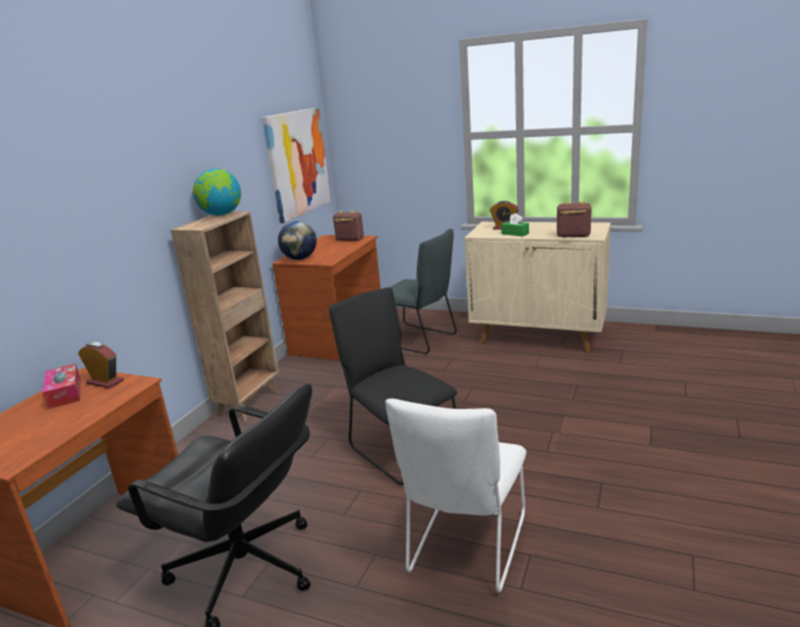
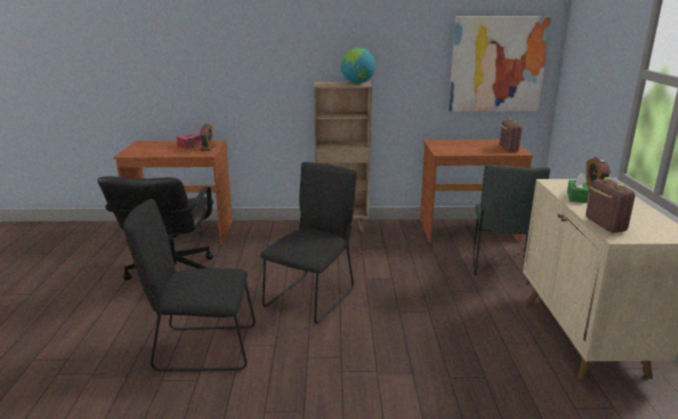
camera: 65 degrees right, 0 degrees up
globe [278,221,317,260] -> none
white chair [385,399,526,593] -> black chair [124,199,255,371]

